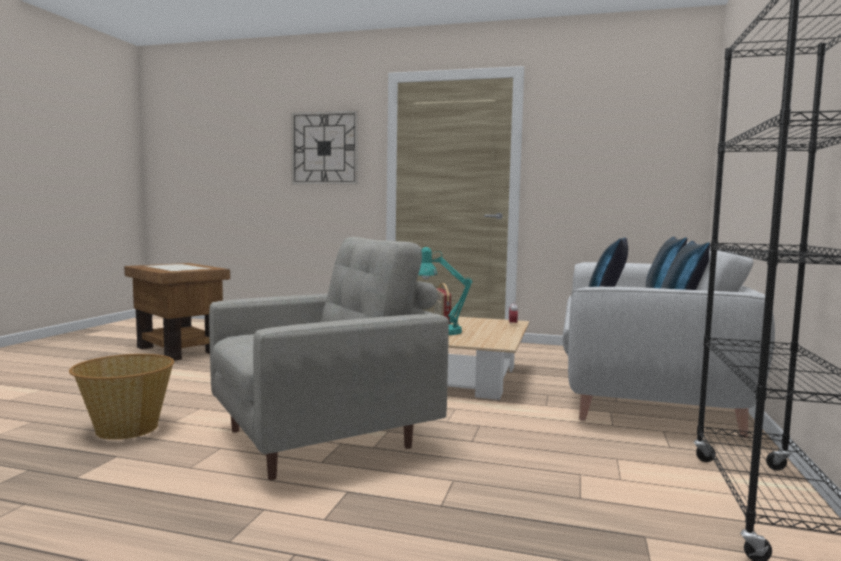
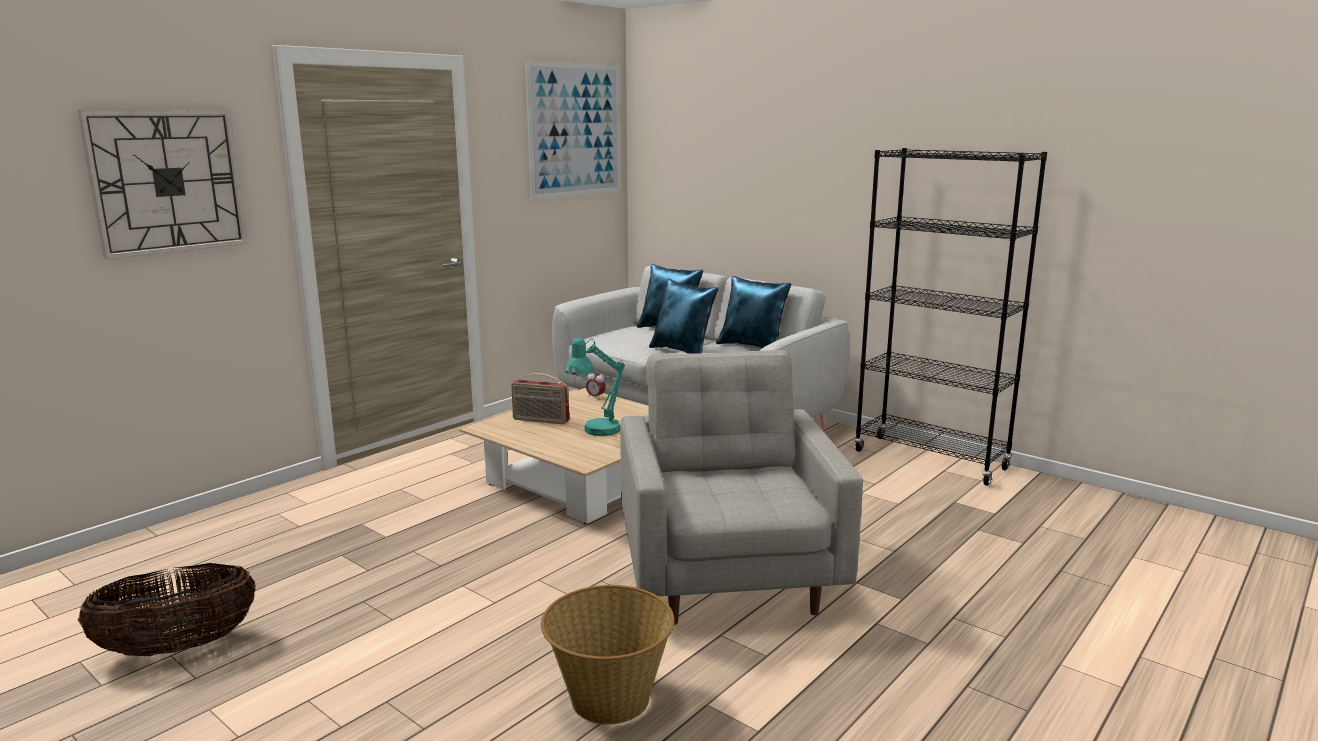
camera: 65 degrees left, 10 degrees up
brown side table [124,263,230,361] -> basket [78,563,256,656]
none -> picture [525,61,621,200]

